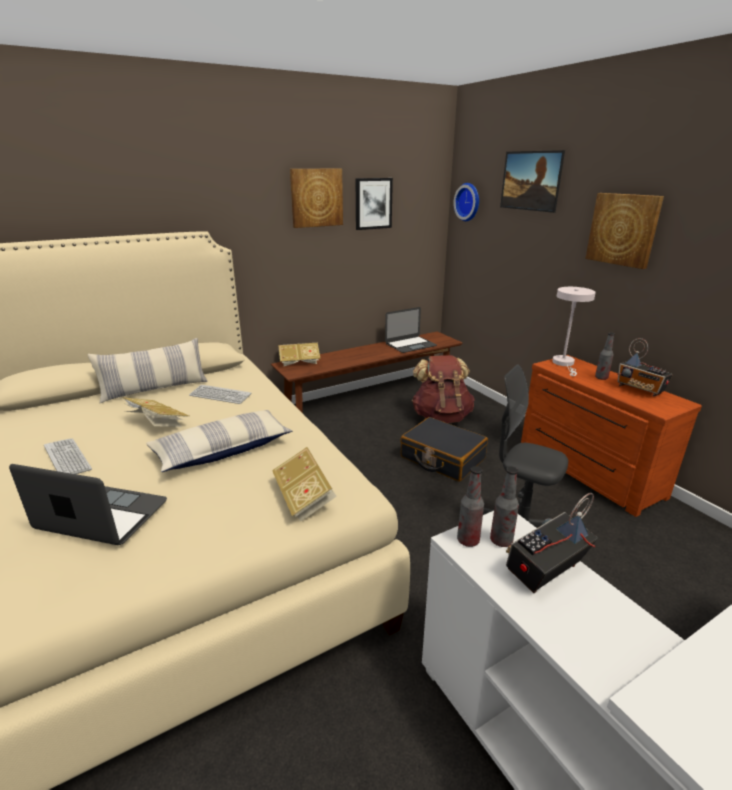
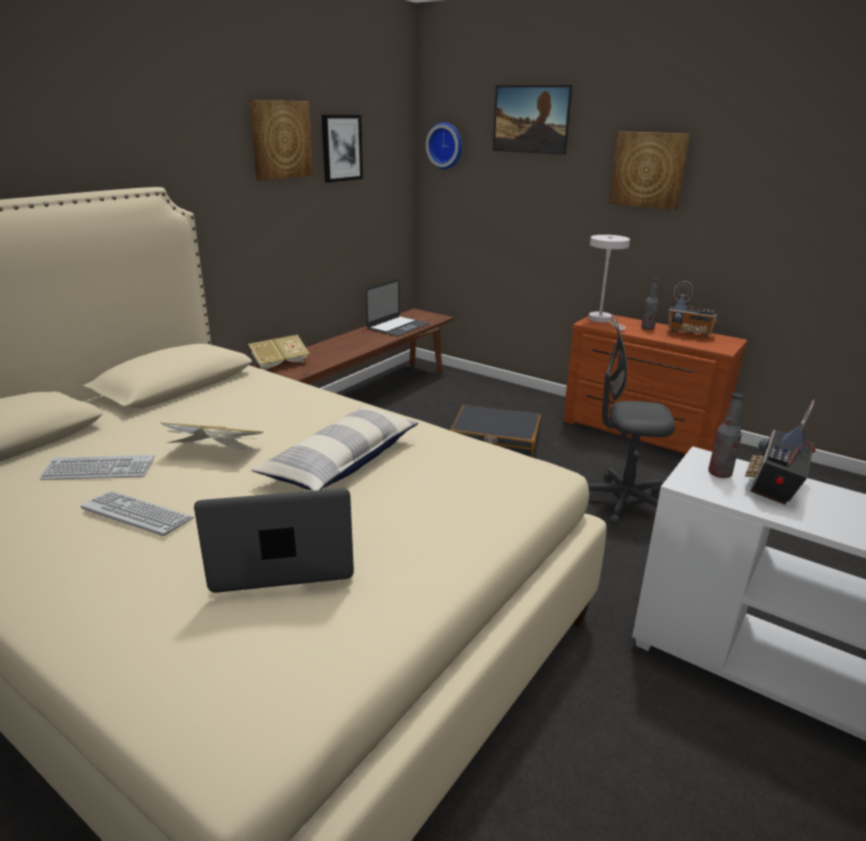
camera: 25 degrees left, 0 degrees up
pillow [88,338,208,403] -> none
keyboard [189,385,251,404] -> keyboard moved to [40,455,154,480]
book [272,447,337,522] -> none
brown backpack [412,355,475,423] -> none
bottle [457,466,484,547] -> none

